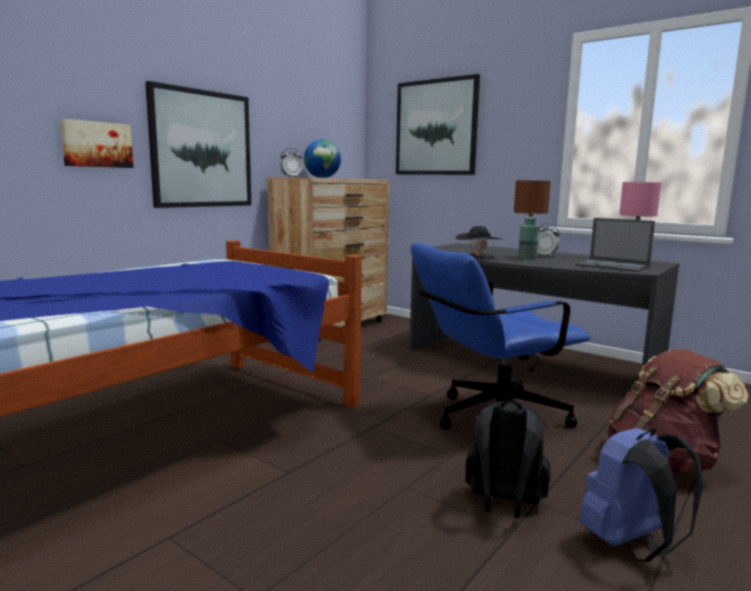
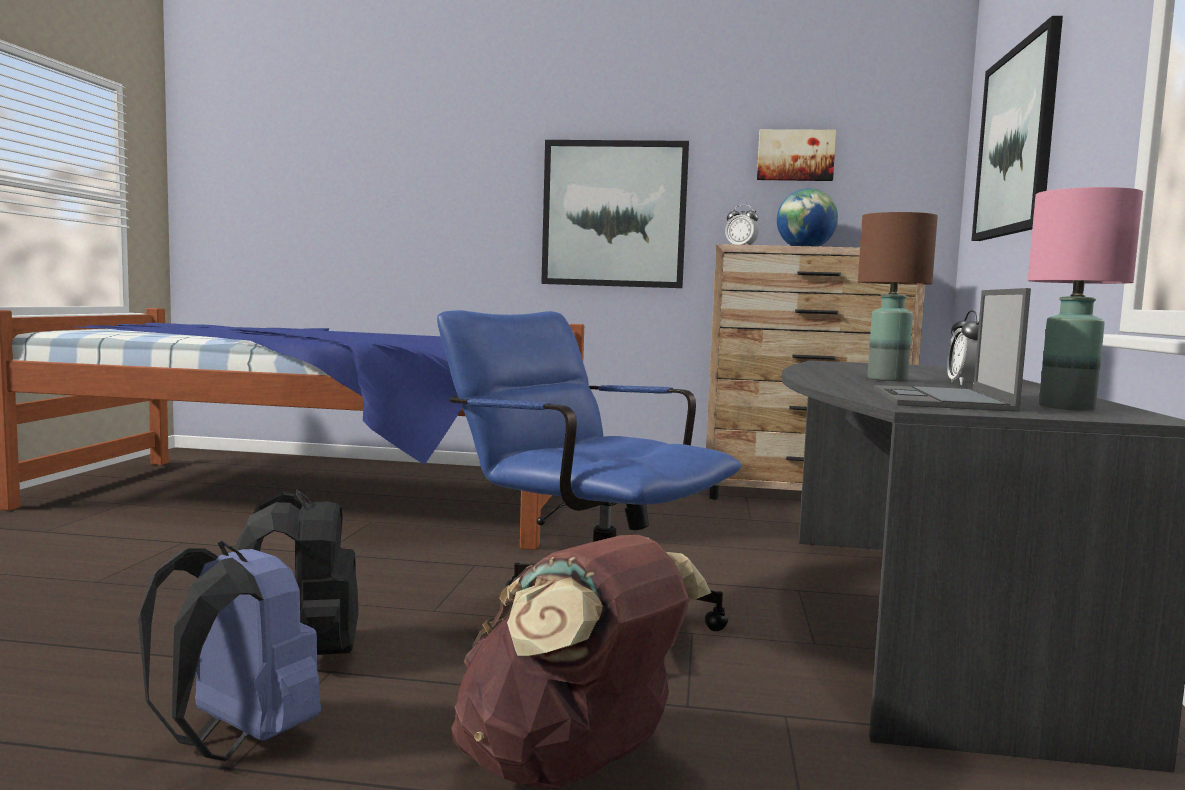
camera: 60 degrees right, 5 degrees down
picture [60,119,133,168] -> picture moved to [757,129,836,181]
black hat [456,226,500,256] -> none

